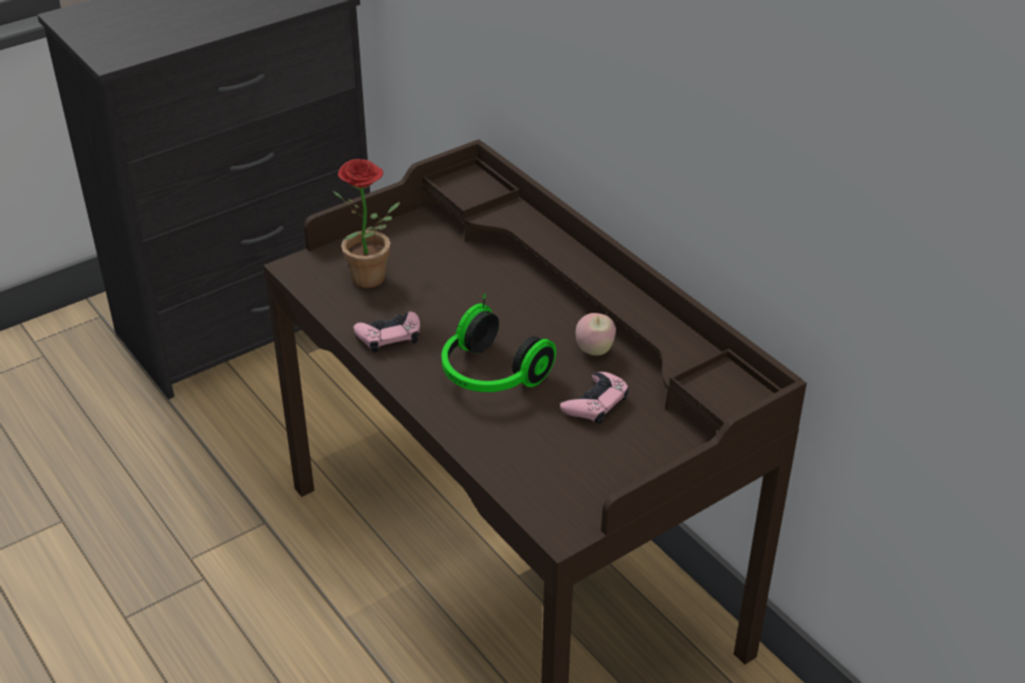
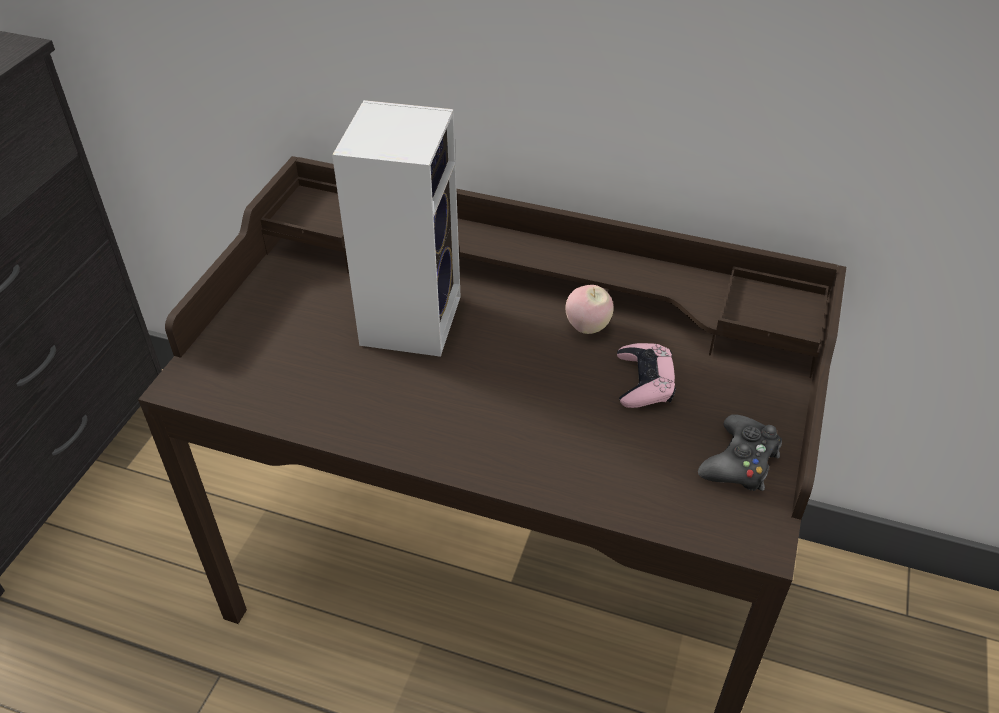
camera: 35 degrees left, 5 degrees up
potted plant [332,159,400,288] -> none
pink game controller [354,311,420,353] -> none
headphones [442,293,556,392] -> none
none -> speaker [332,100,461,357]
none -> black game controller [698,415,782,491]

